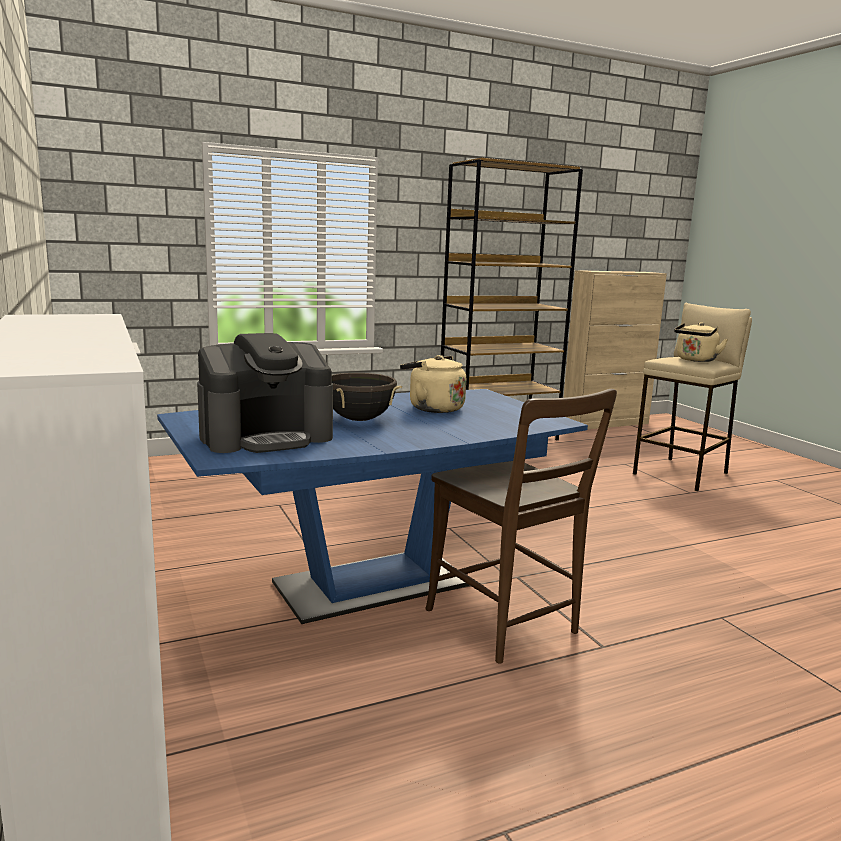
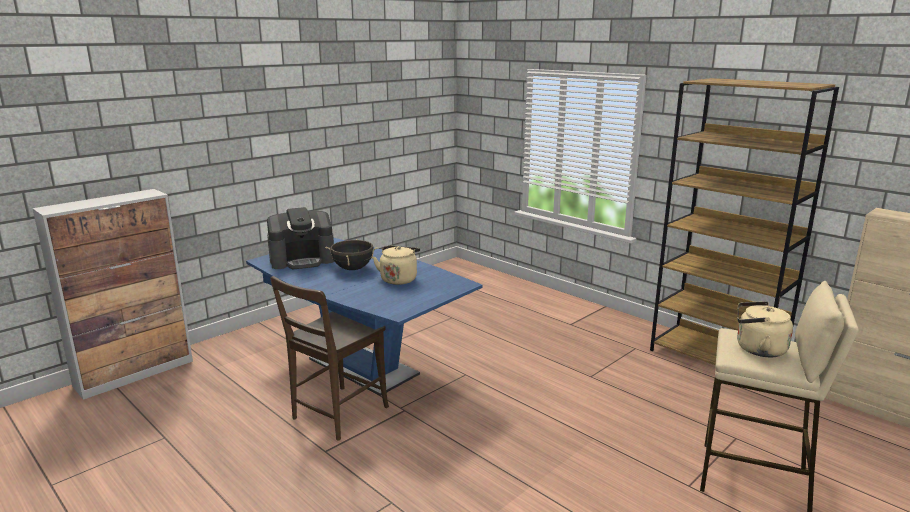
camera: 70 degrees right, 5 degrees up
coffee machine [197,333,333,453] -> coffee machine turned 60 degrees counterclockwise [267,207,335,269]

